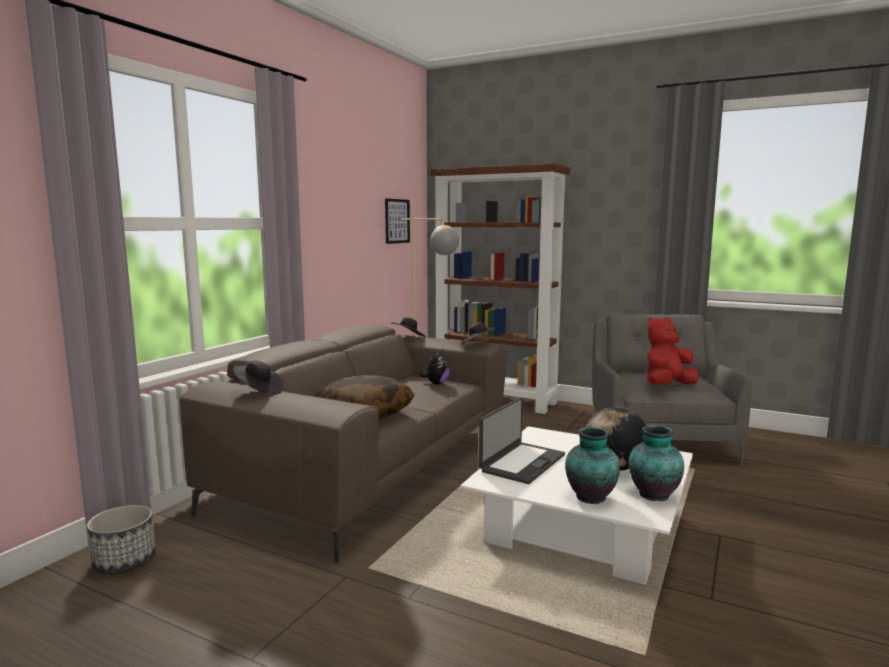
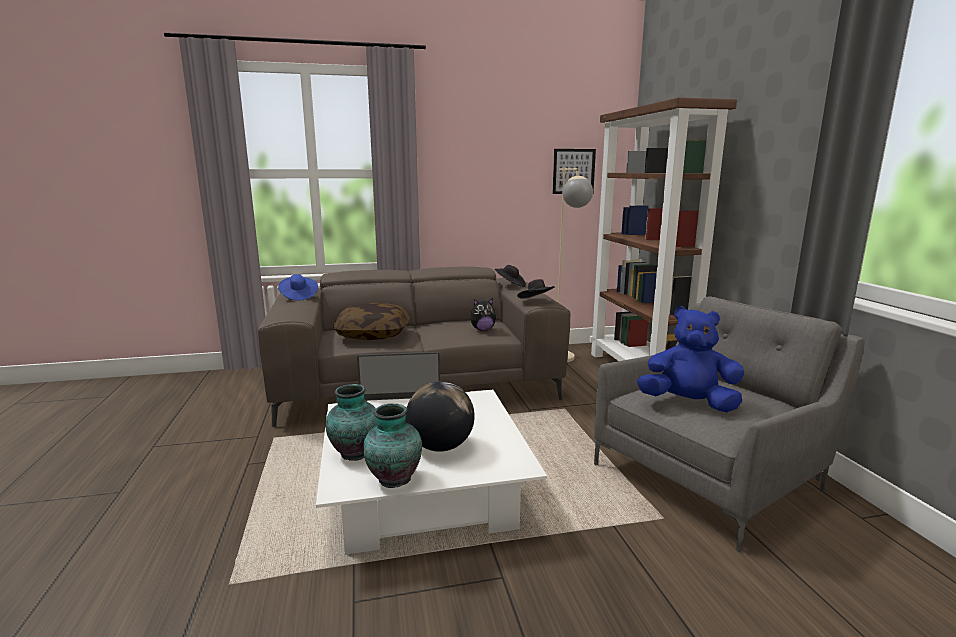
camera: 50 degrees right, 5 degrees up
planter [87,505,156,574] -> none
black hat [233,360,284,394] -> blue hat [278,274,318,301]
red plush toy [647,318,698,385] -> blue plush toy [637,306,744,412]

